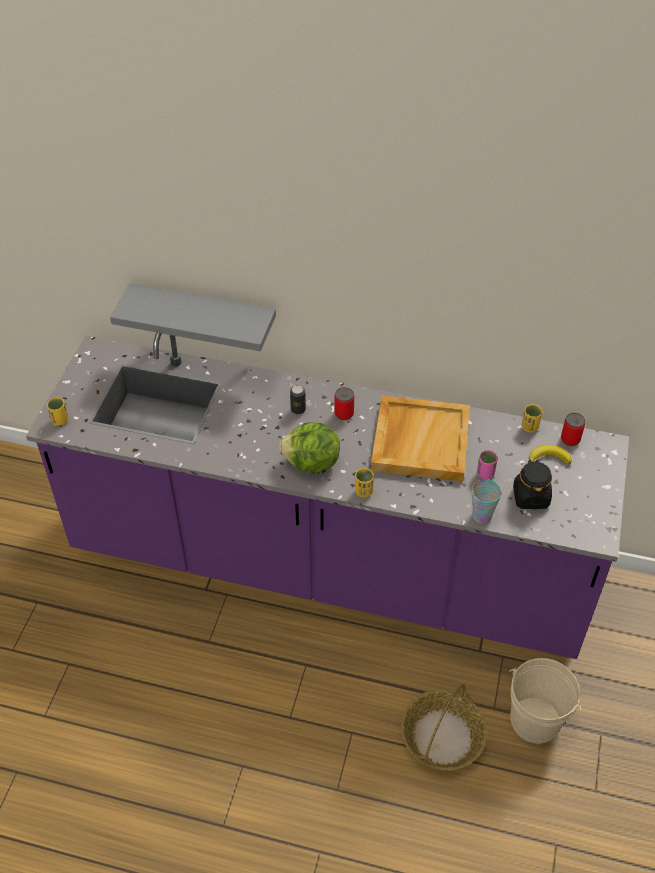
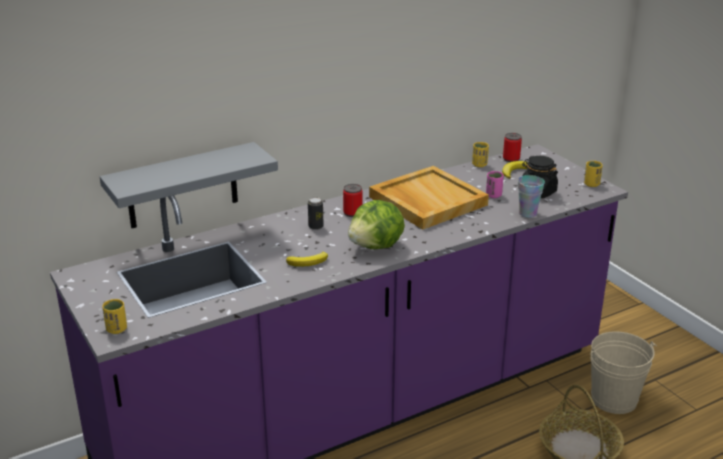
camera: 45 degrees left, 20 degrees down
yellow cup [355,468,374,498] -> yellow cup moved to [584,161,603,187]
none -> banana [286,252,328,267]

